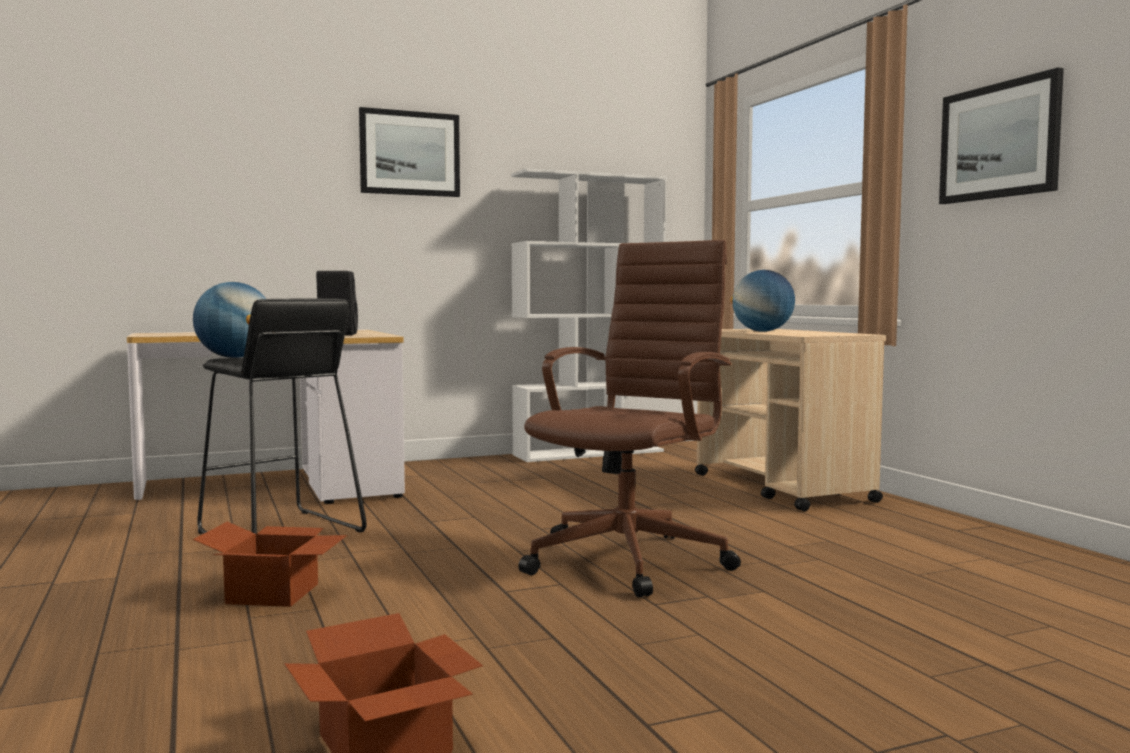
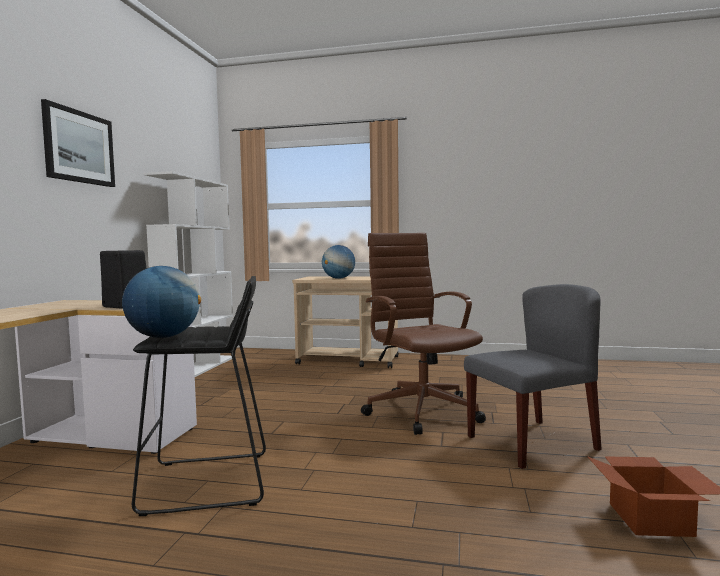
camera: 55 degrees left, 0 degrees up
cardboard box [193,522,347,607] -> none
picture [939,67,1064,204] -> none
none -> grey chair [464,284,602,469]

